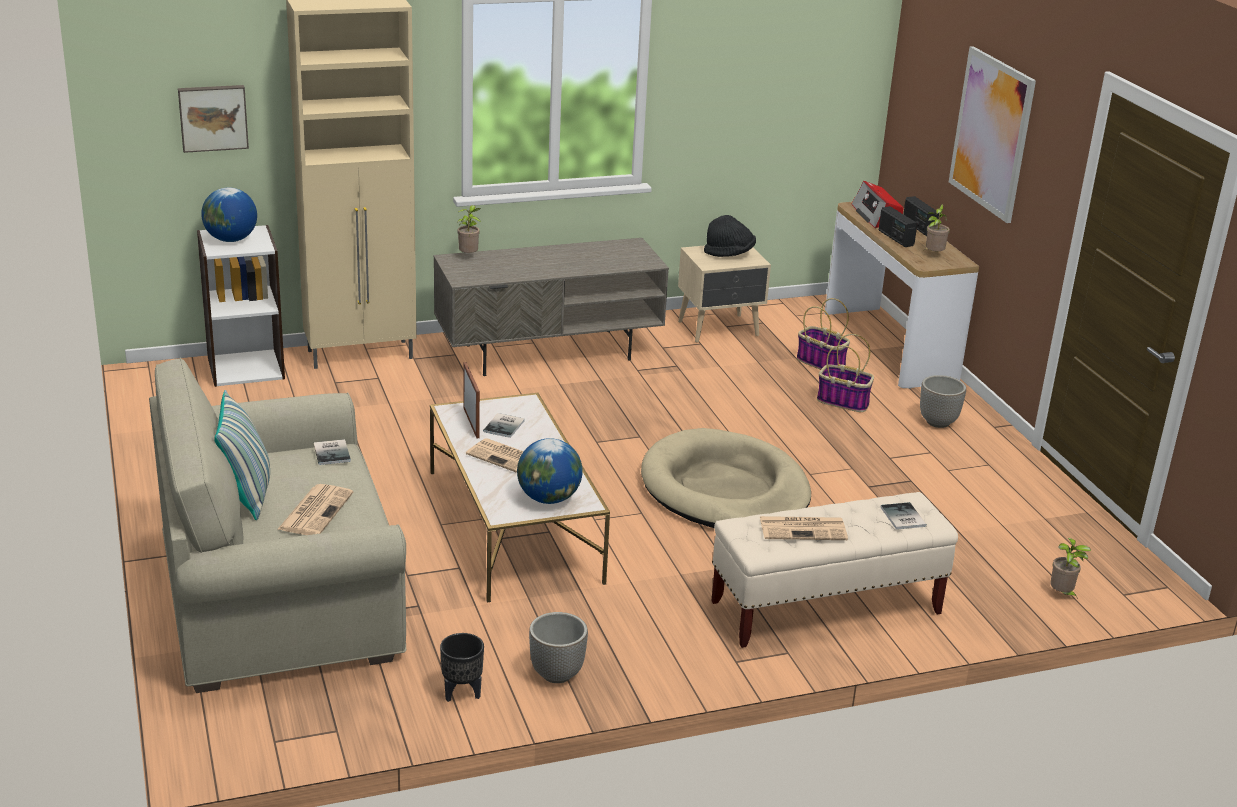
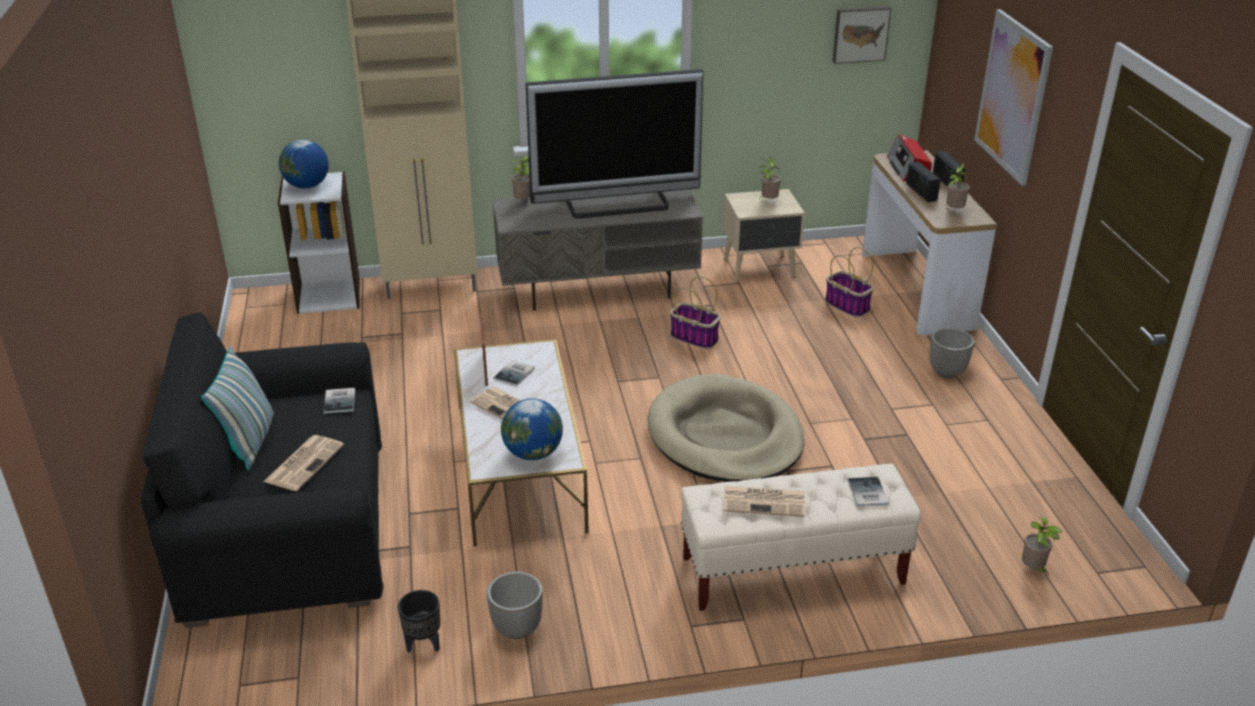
camera: 10 degrees right, 5 degrees up
beige sofa [149,358,406,693] -> black sofa [141,312,383,628]
picture [178,85,249,153] -> picture moved to [832,6,892,64]
black hat [704,215,756,257] -> potted plant [759,157,781,199]
basket [817,334,874,412] -> basket moved to [670,276,721,349]
none -> television [526,69,703,219]

